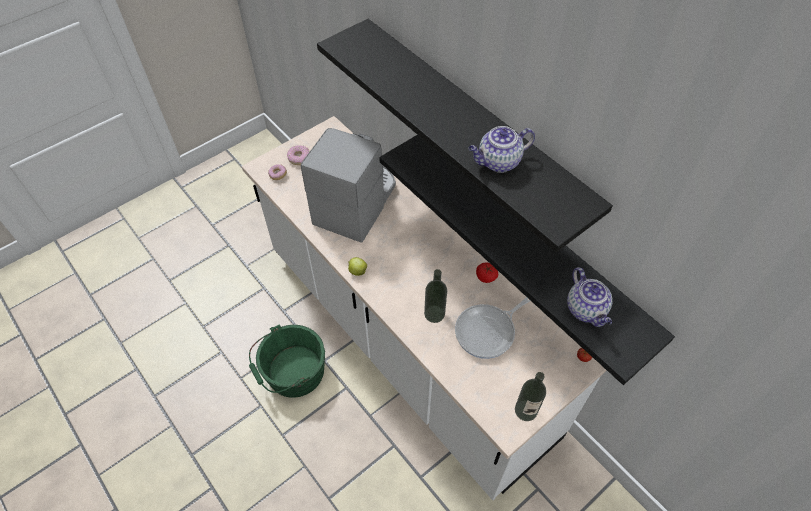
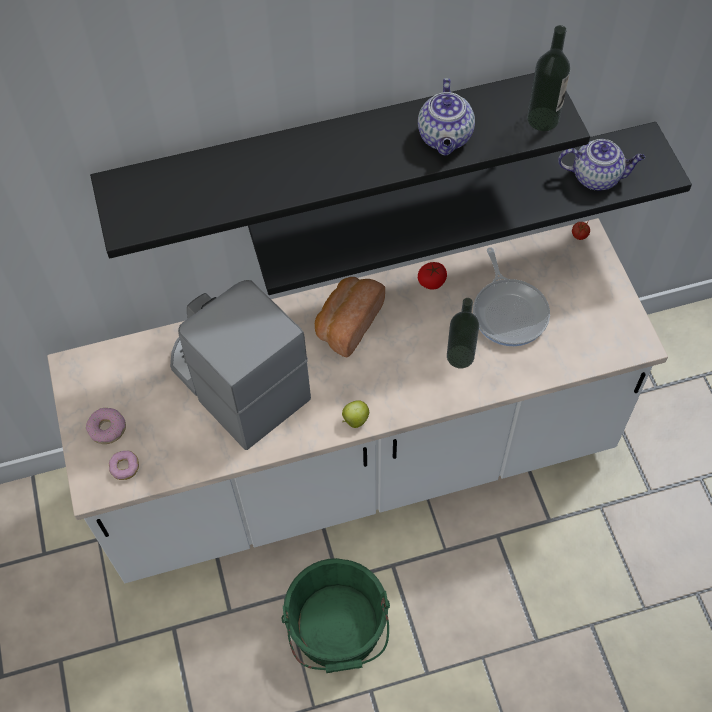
camera: 65 degrees left, 5 degrees up
bottle [515,372,546,421] -> bottle moved to [527,25,570,131]
none -> bread [315,277,385,358]

